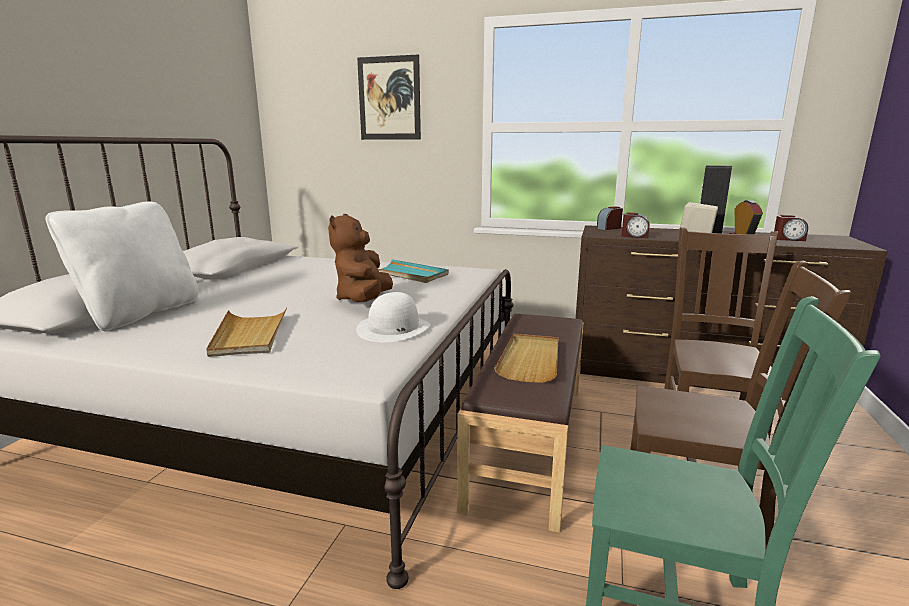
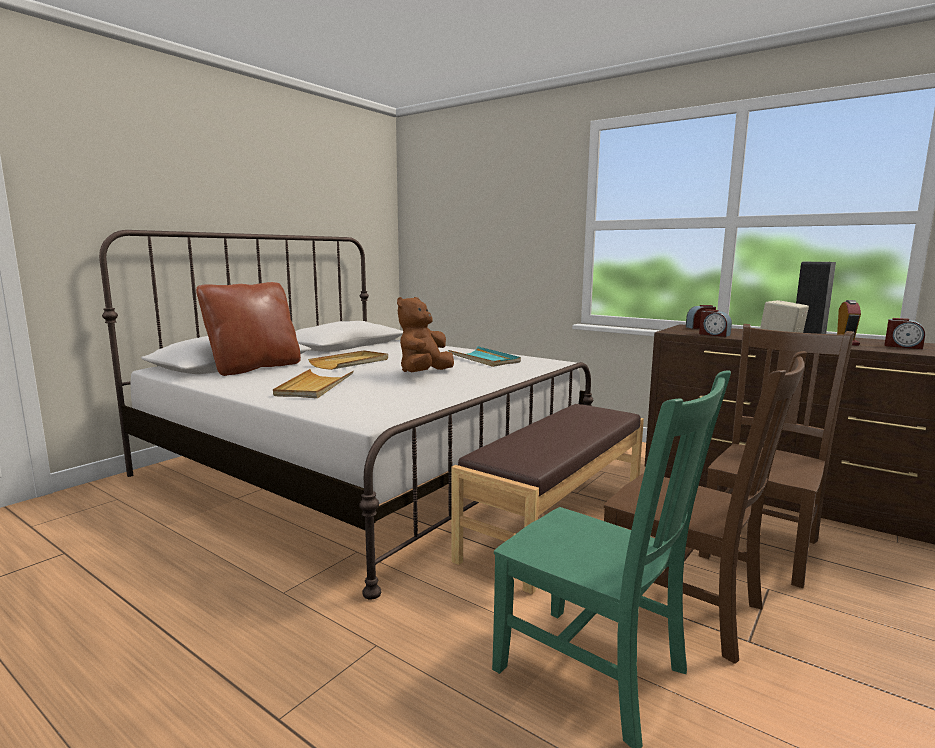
camera: 20 degrees right, 5 degrees down
white pillow [45,201,199,331] -> brown pillow [196,282,301,376]
white hat [356,292,430,342] -> none
picture [357,54,421,140] -> none
beige tray [494,334,559,383] -> beige tray moved to [308,350,388,370]

